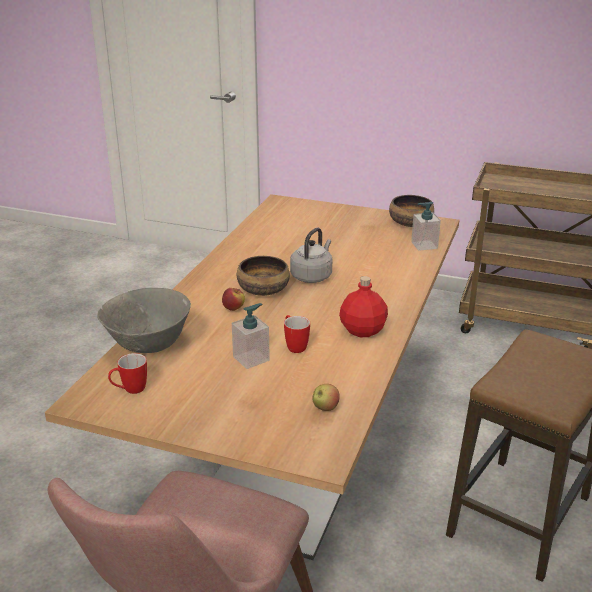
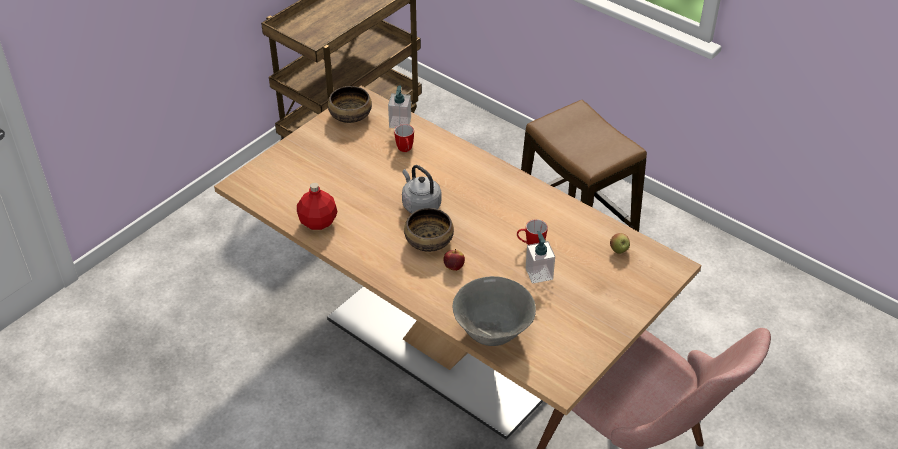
camera: 70 degrees left, 15 degrees up
mug [108,353,147,394] -> mug moved to [394,124,414,152]
red bottle [339,276,388,337] -> red bottle moved to [297,183,337,230]

